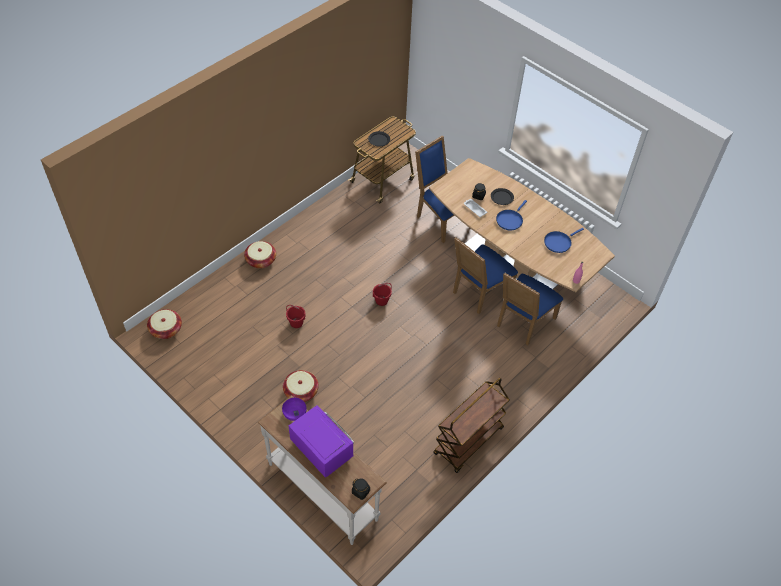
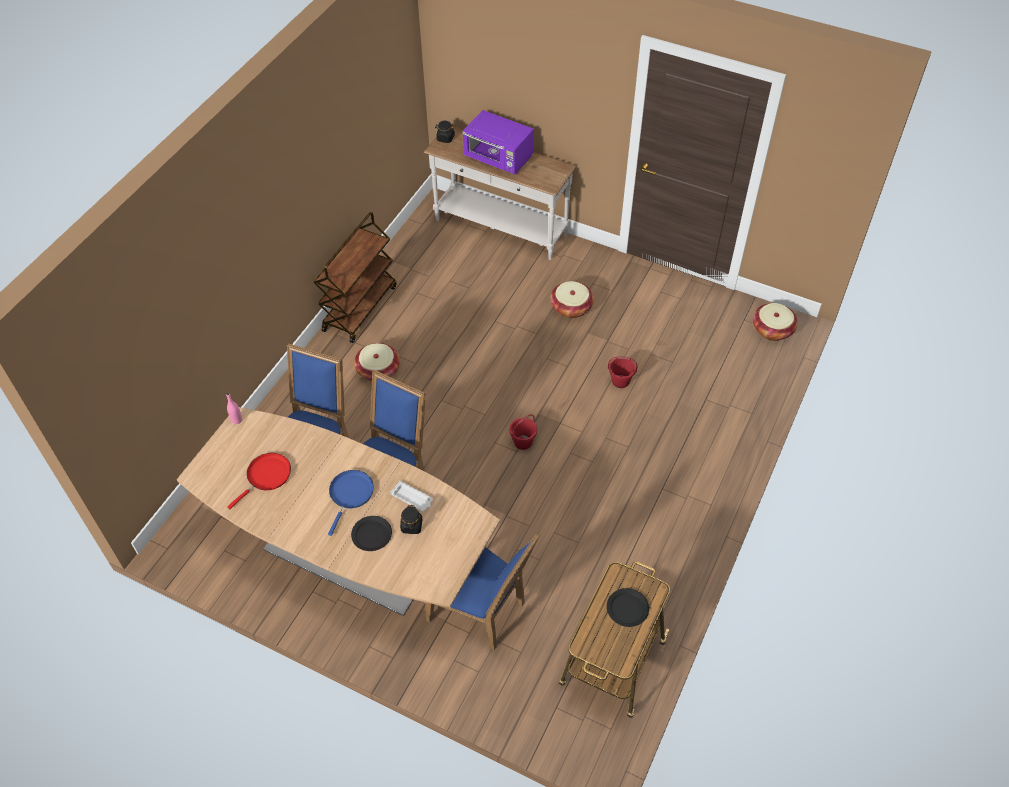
camera: 165 degrees right, 0 degrees up
basket [244,241,276,269] -> basket moved to [354,343,400,381]
purple bowl [282,398,307,421] -> none
blue frying pan [544,228,584,253] -> red frying pan [227,453,291,509]

